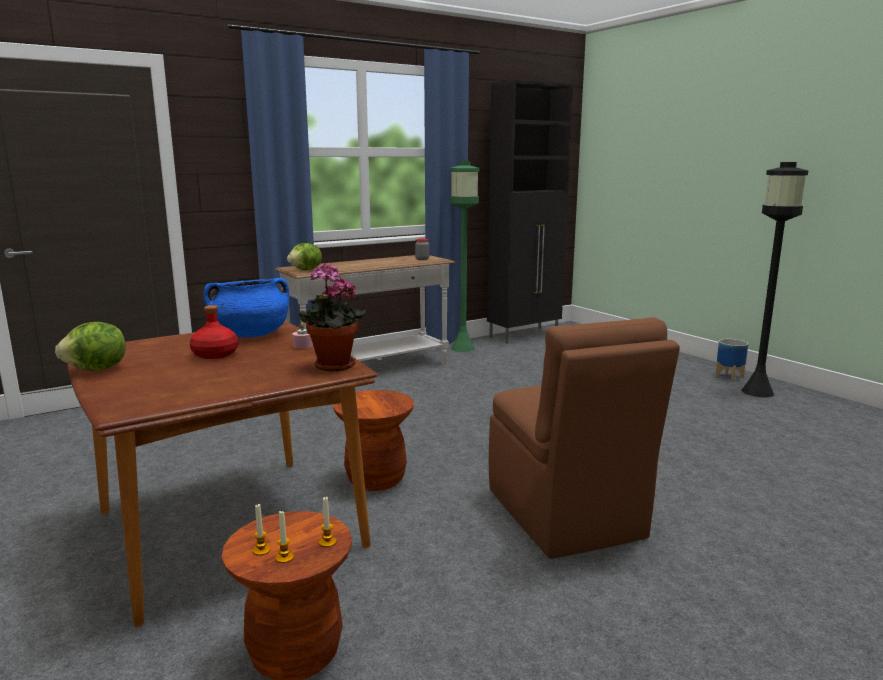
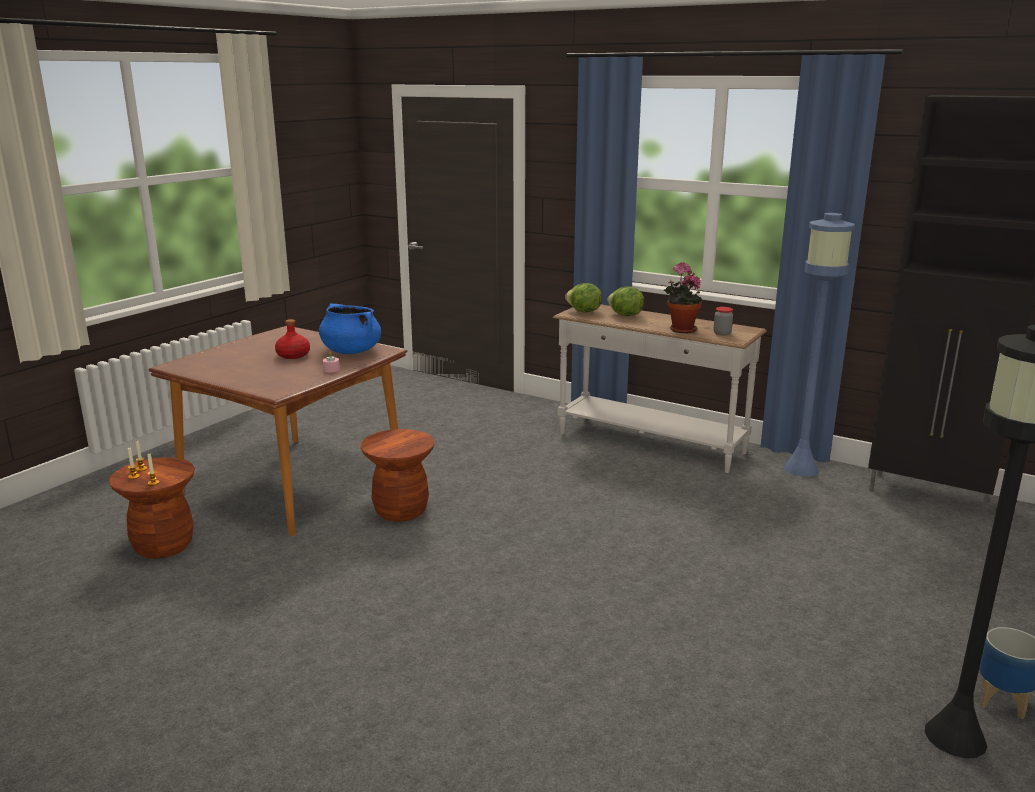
camera: 65 degrees right, 5 degrees up
lettuce [55,322,126,371] -> lettuce moved to [608,287,644,316]
potted plant [299,263,366,372] -> potted plant moved to [664,262,702,333]
green floor lamp [450,161,480,352] -> blue floor lamp [784,213,855,477]
brown chair [489,317,680,559] -> none

